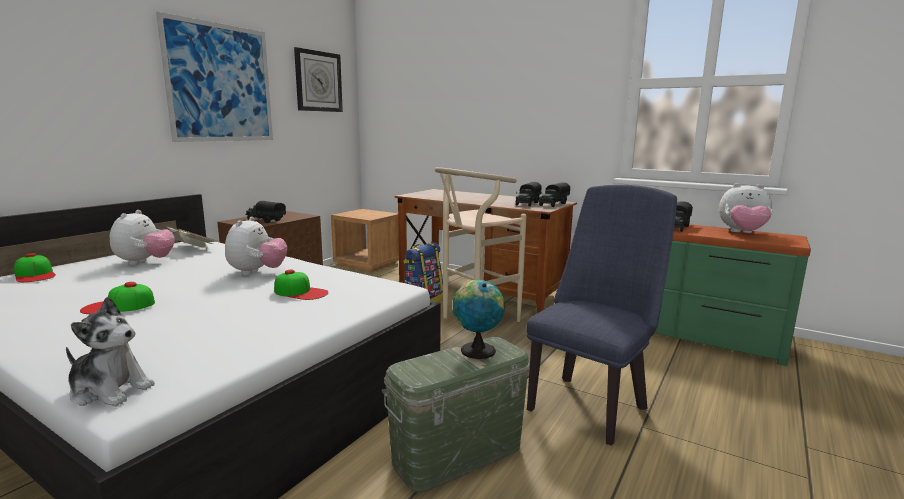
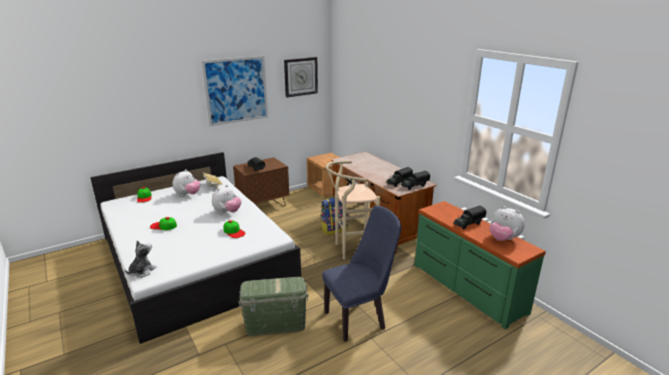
camera: 25 degrees right, 10 degrees up
plush toy [66,297,155,407] -> plush toy turned 105 degrees counterclockwise [125,240,157,278]
globe [453,280,505,359] -> none

